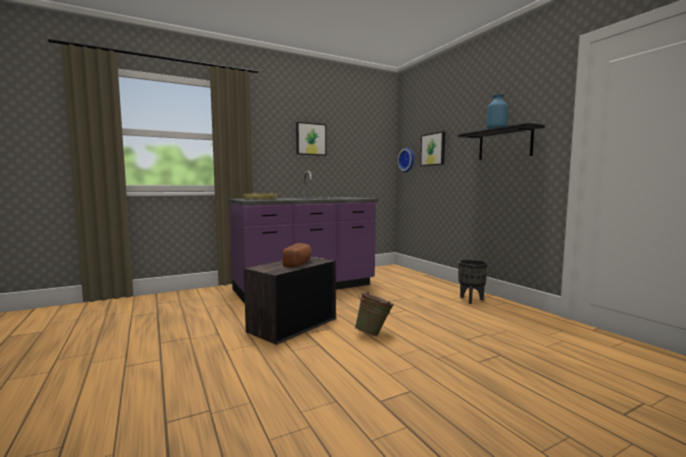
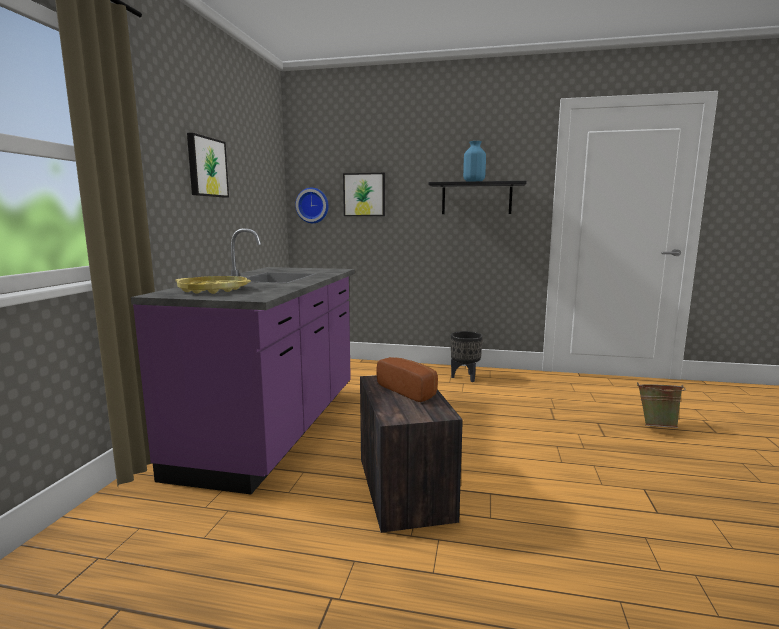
camera: 50 degrees left, 5 degrees up
green bucket [355,292,394,336] -> green bucket moved to [637,382,686,428]

